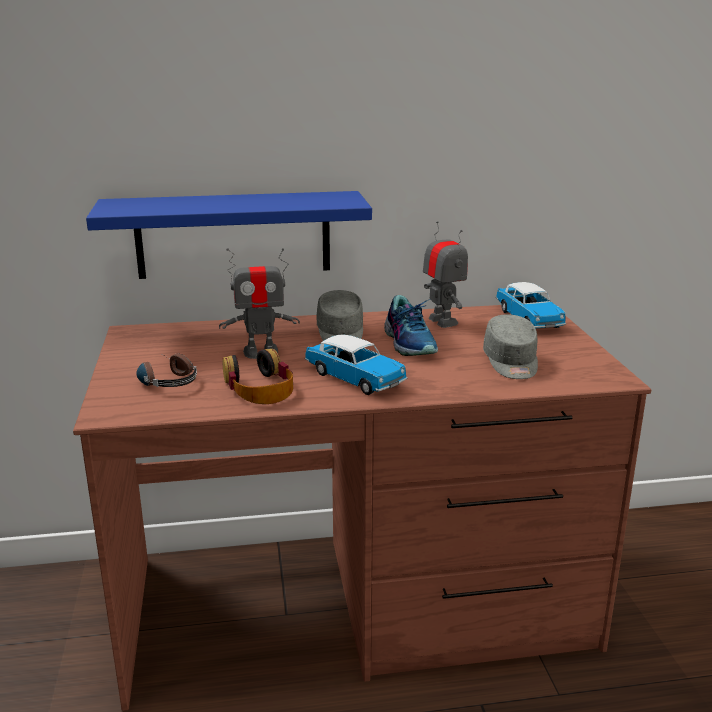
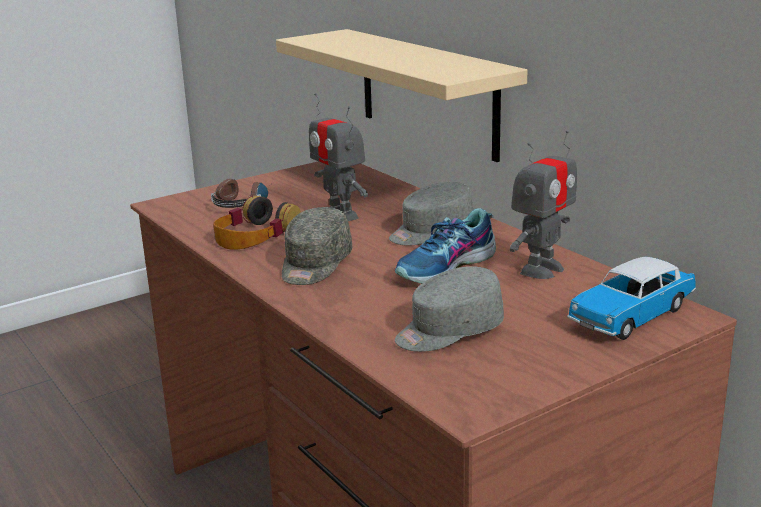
camera: 65 degrees right, 0 degrees up
blue shelf [86,191,372,279] -> beige shelf [276,29,527,162]
toy car [305,334,407,395] -> grey cap [282,207,352,285]

